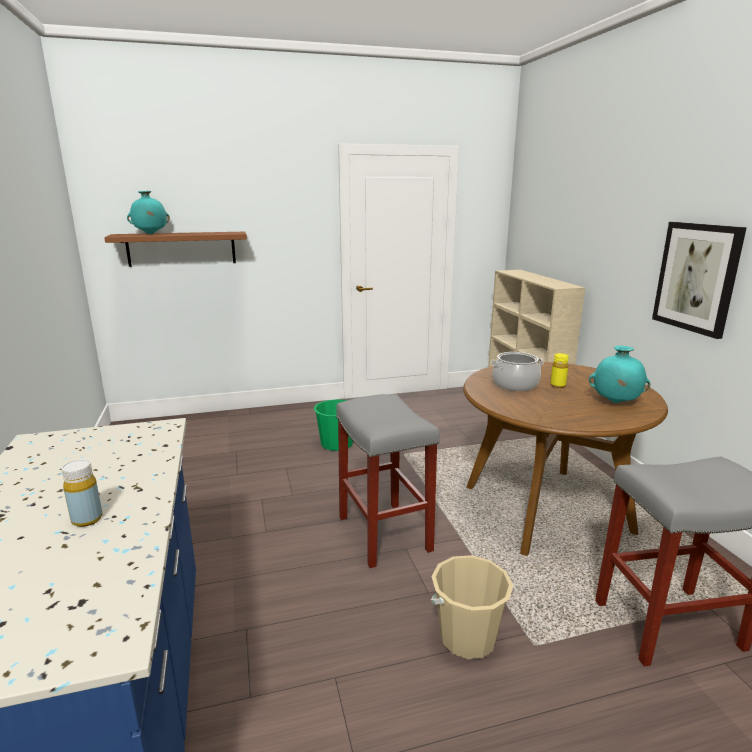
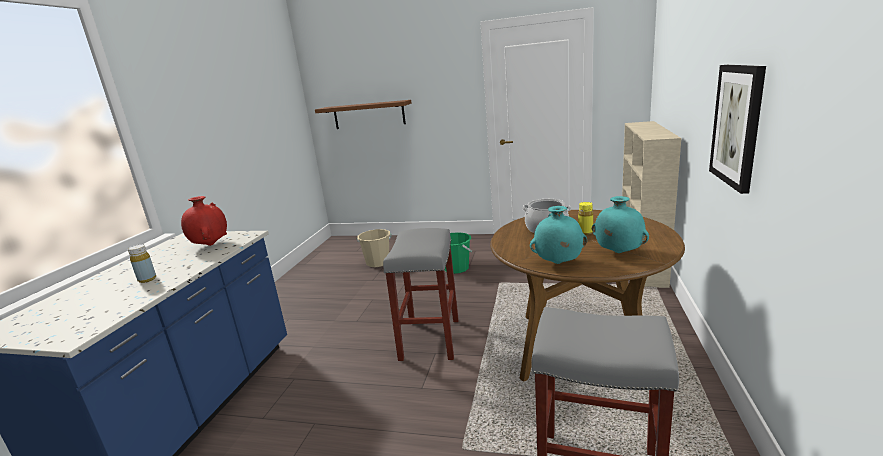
camera: 30 degrees right, 0 degrees up
turquoise vase [127,191,170,234] -> turquoise vase moved to [530,206,587,264]
beige bucket [431,555,513,659] -> beige bucket moved to [357,229,391,267]
none -> red vase [181,196,227,246]

